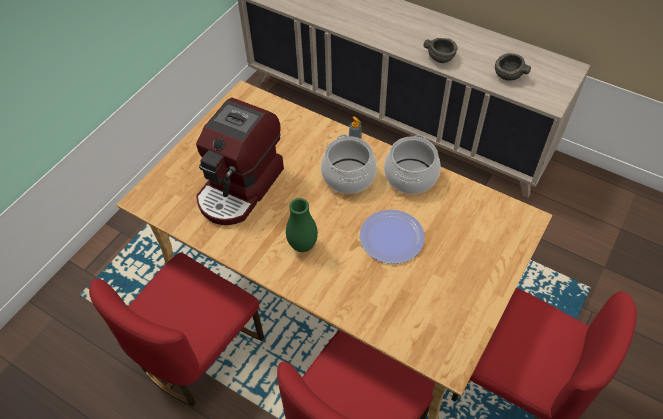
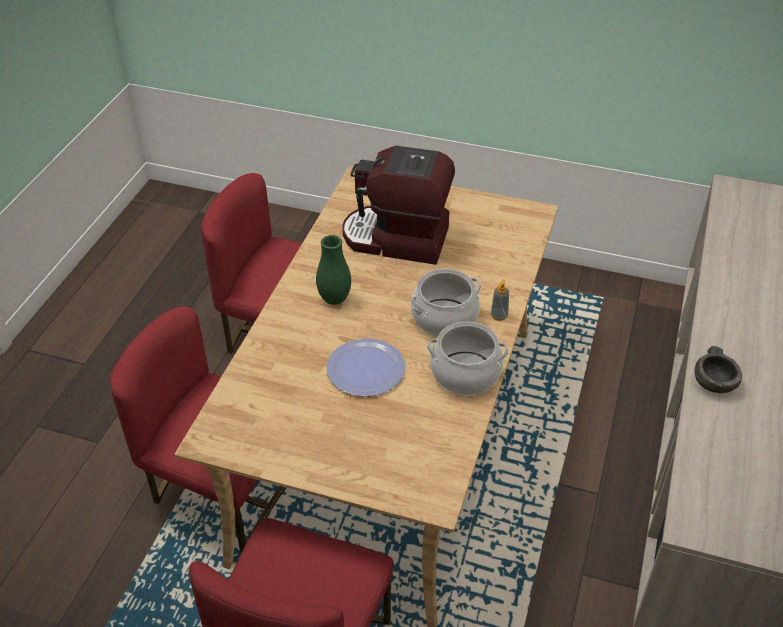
camera: 75 degrees right, 10 degrees down
grey bowl [495,53,531,81] -> none

